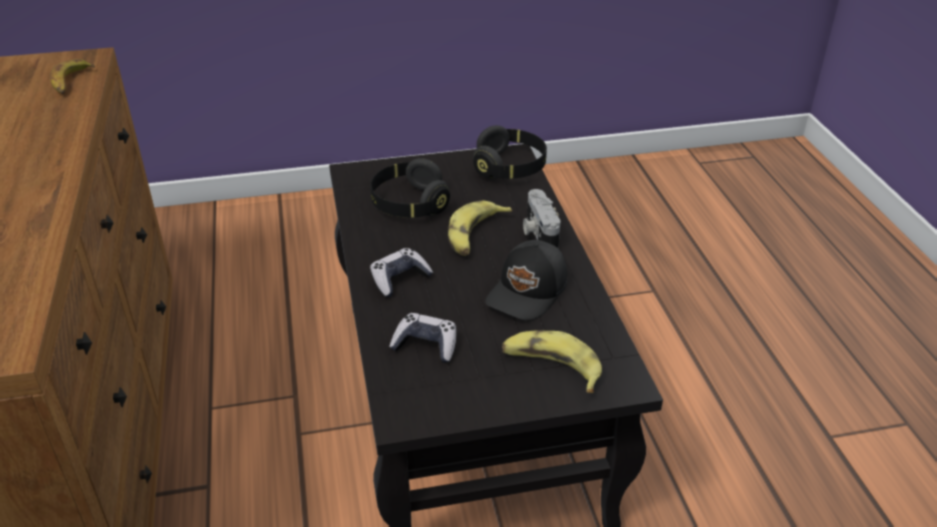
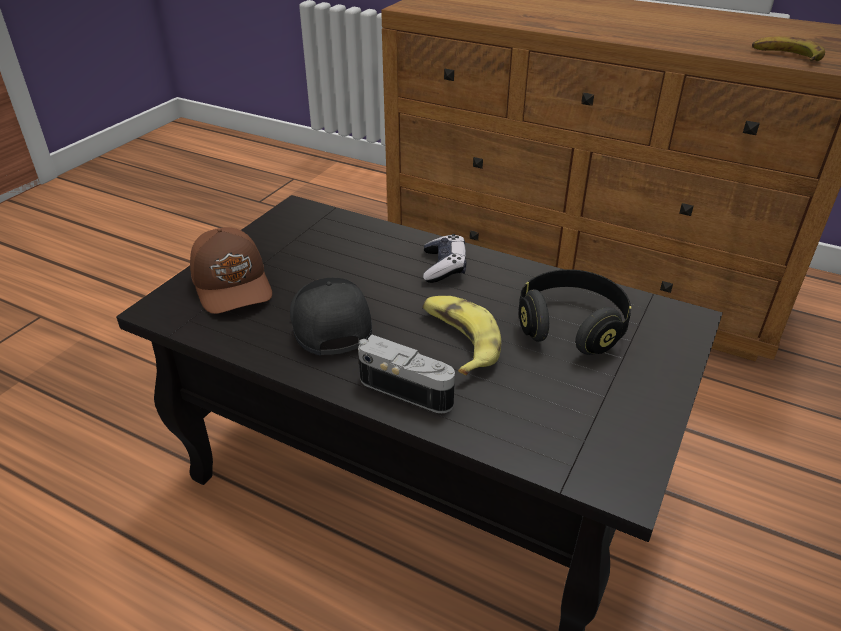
camera: 130 degrees right, 0 degrees up
game controller [389,313,457,363] -> none
black headphones [473,125,547,179] -> none
banana [502,330,602,393] -> brown cap [190,227,272,314]

